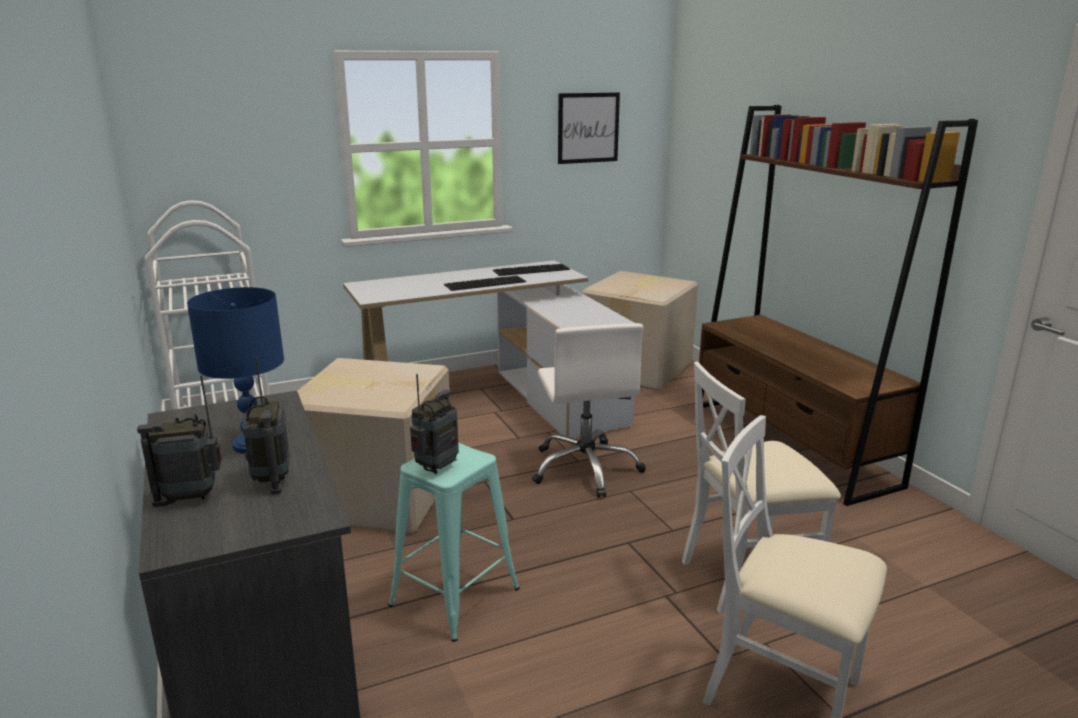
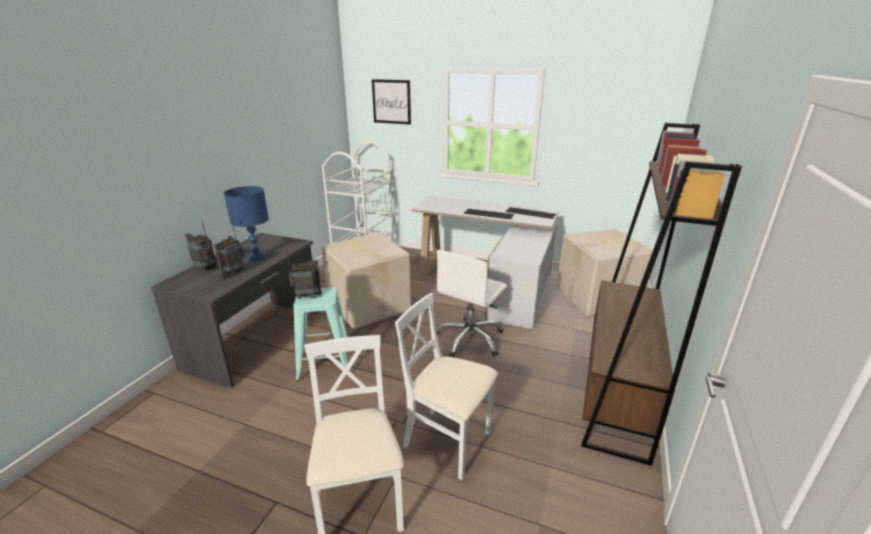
camera: 45 degrees right, 5 degrees up
picture [558,92,620,164] -> picture moved to [372,79,411,125]

